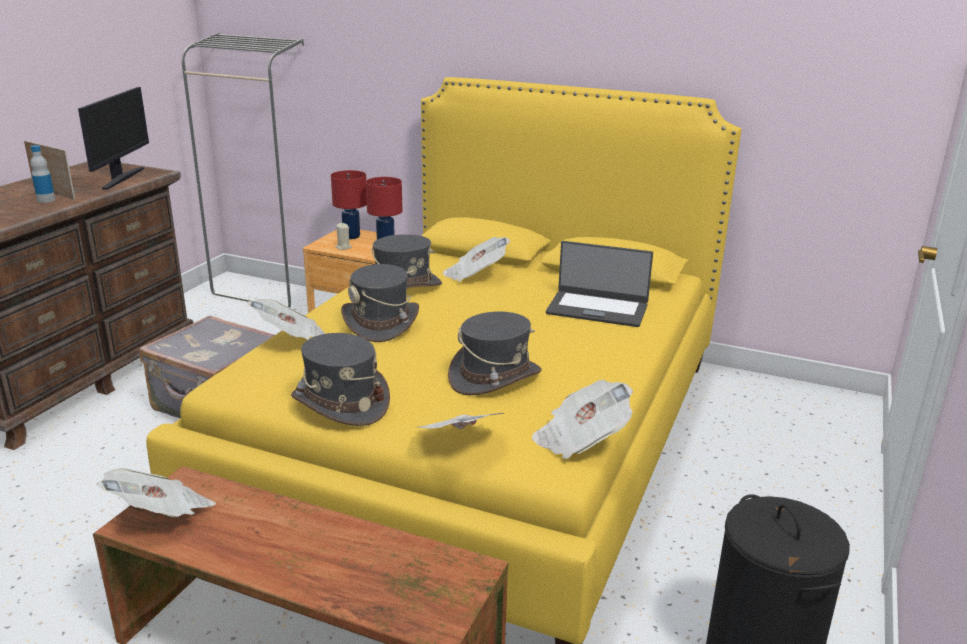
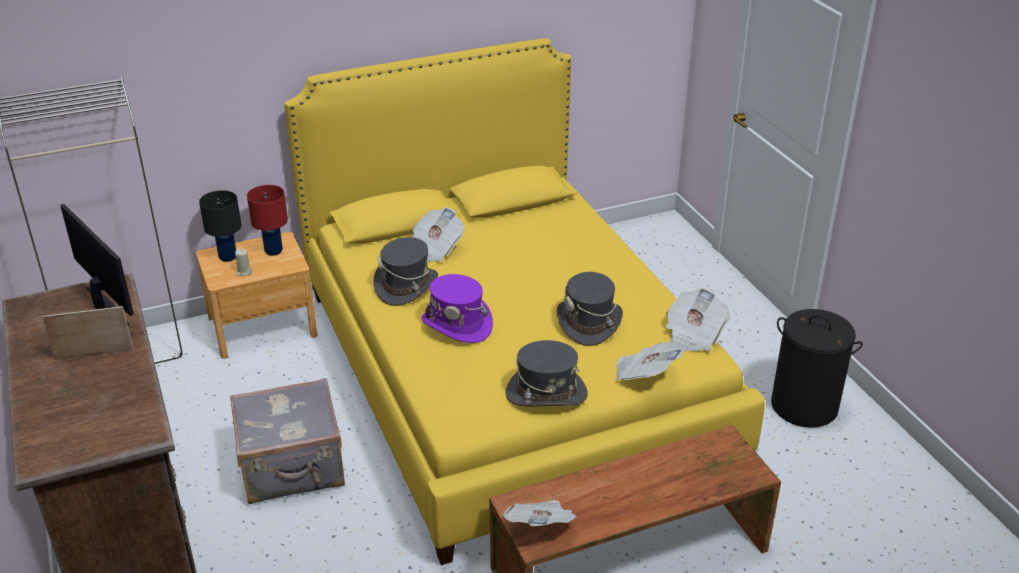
camera: 45 degrees left, 10 degrees up
bottle [30,145,56,203] -> none
newspaper [247,299,326,340] -> none
red table lamp [331,170,367,239] -> black table lamp [199,190,241,262]
grey hat [341,264,419,342] -> purple hat [422,274,493,343]
laptop [546,241,653,327] -> none

